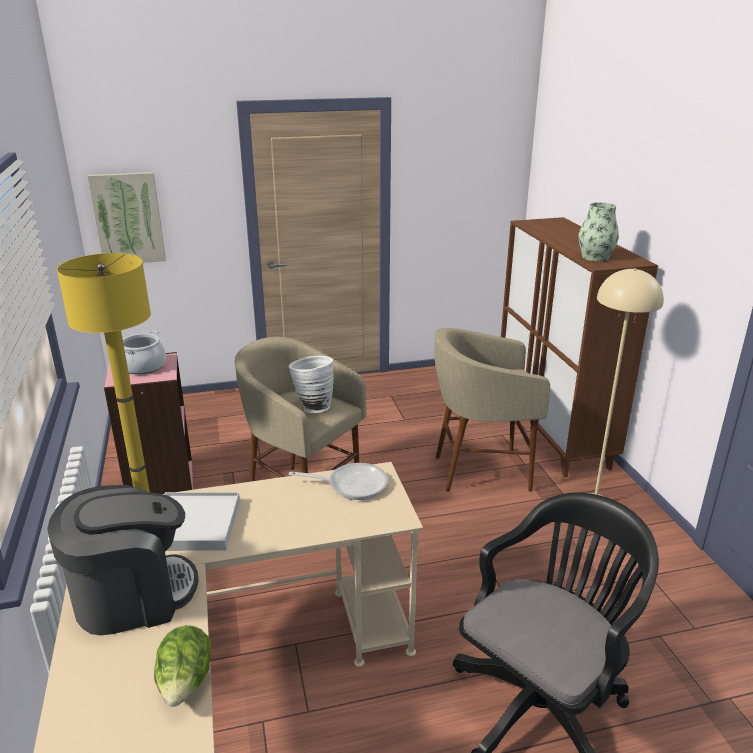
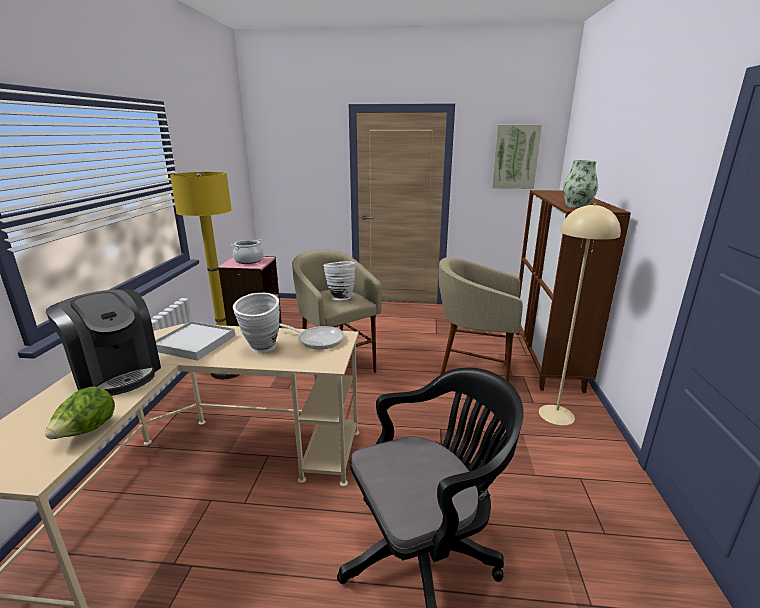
camera: 20 degrees right, 5 degrees down
coffee machine [47,485,199,635] -> coffee machine turned 45 degrees clockwise [46,289,161,396]
picture [87,172,166,263] -> picture moved to [492,125,542,189]
none -> white vase [233,293,280,353]

